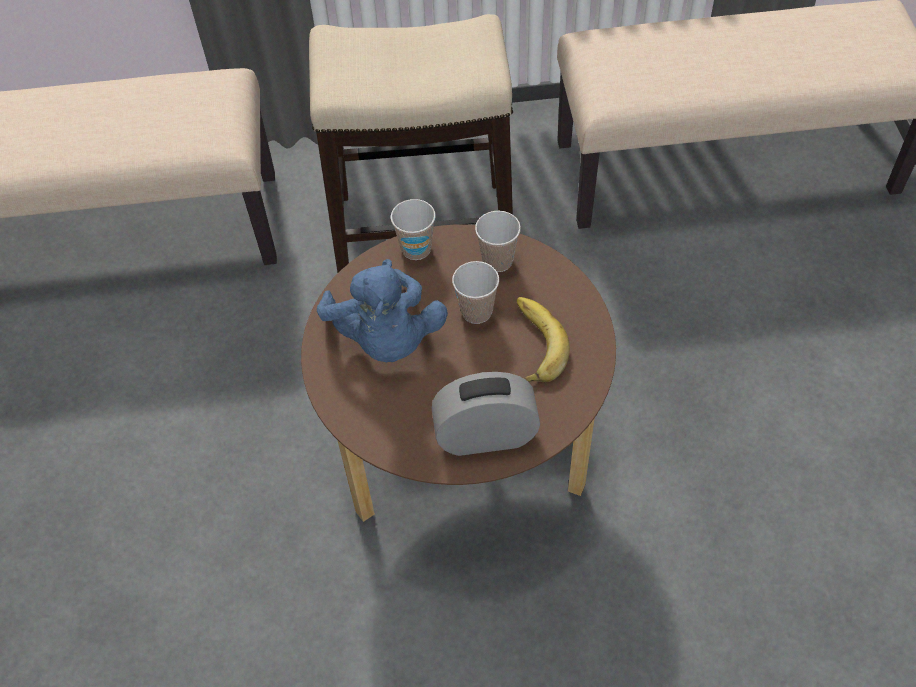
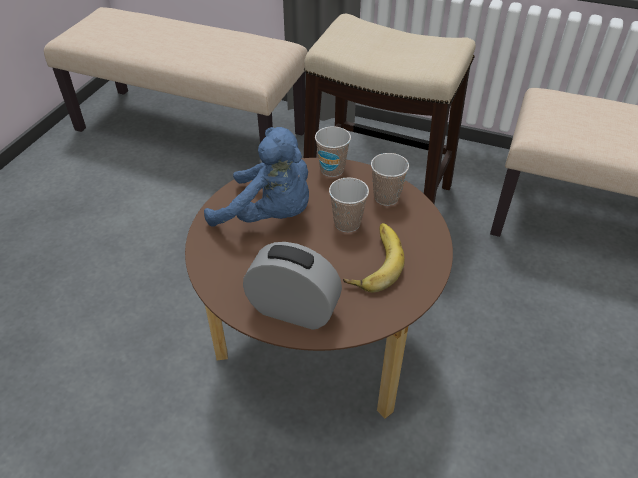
camera: 25 degrees right, 10 degrees down
blue plush toy [317,259,448,362] -> blue plush toy turned 75 degrees counterclockwise [204,127,309,227]

